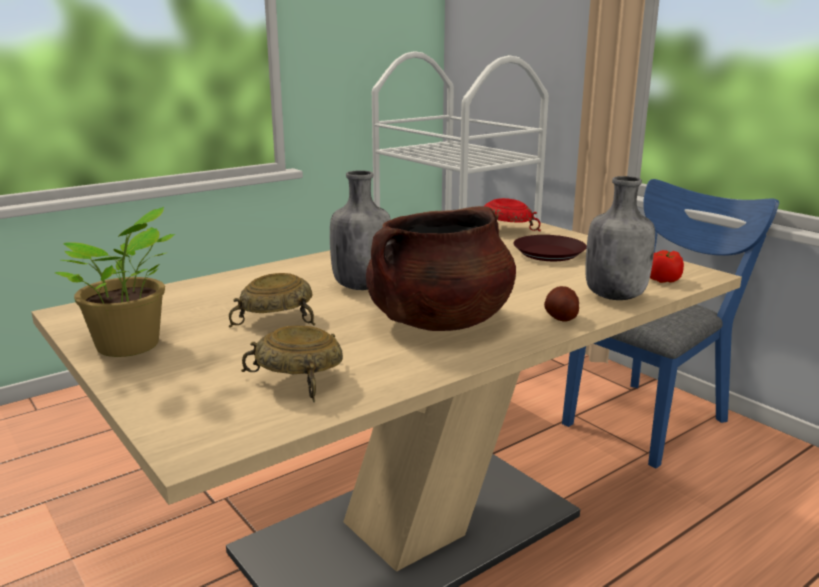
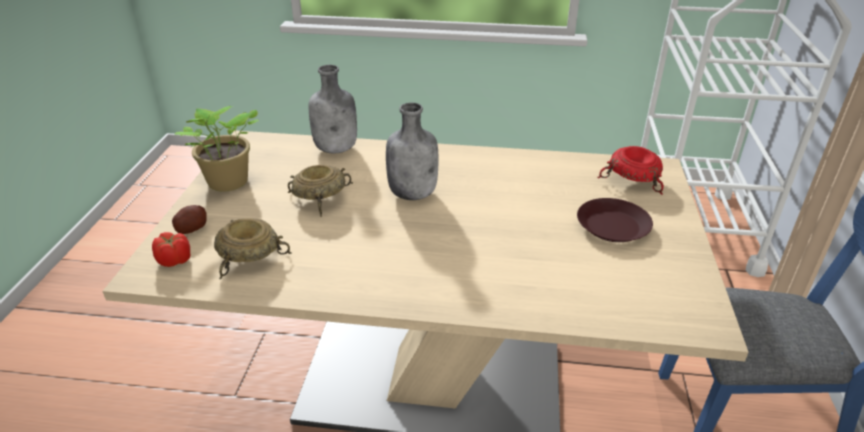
camera: 45 degrees right, 15 degrees up
brown cooking pot [366,206,516,331] -> none
potato [544,286,579,321] -> potato moved to [172,205,207,234]
grey bottle [585,176,655,300] -> grey bottle moved to [309,65,357,153]
tomato [650,250,684,283] -> tomato moved to [152,232,190,267]

